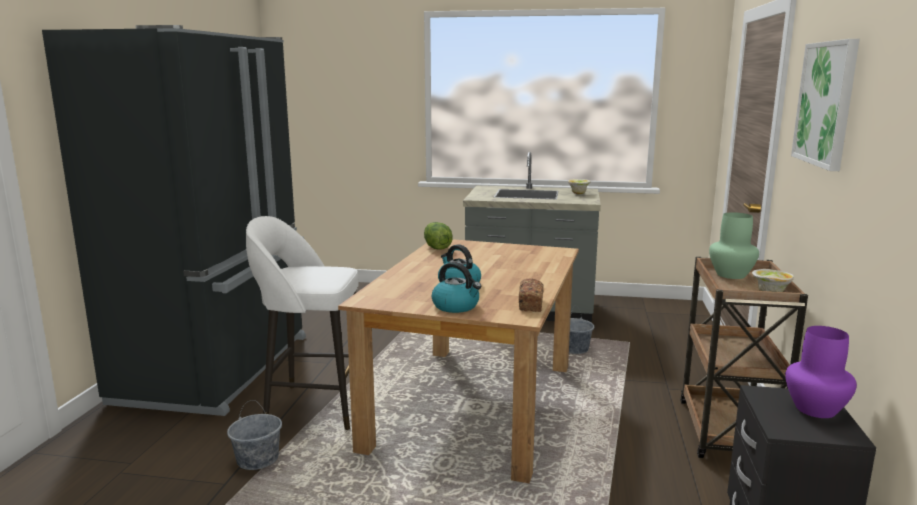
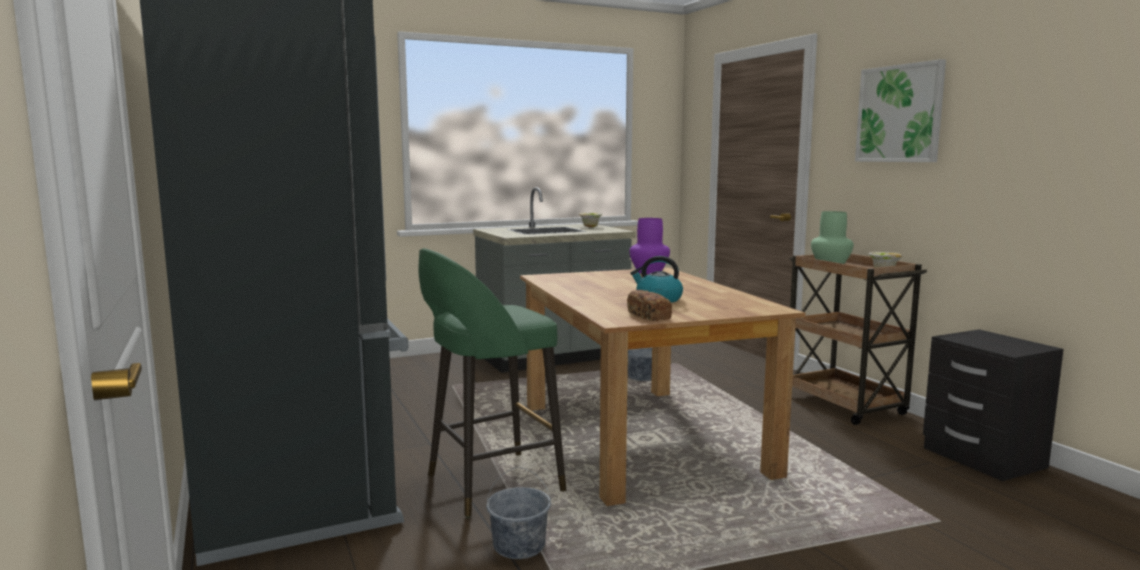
camera: 35 degrees left, 5 degrees down
white stool [246,216,358,430] -> green stool [418,248,566,518]
lettuce [424,222,452,249] -> none
kettle [432,262,481,313] -> none
bread [519,279,544,312] -> bread moved to [627,290,672,321]
purple vase [785,326,857,418] -> purple vase moved to [629,218,670,274]

